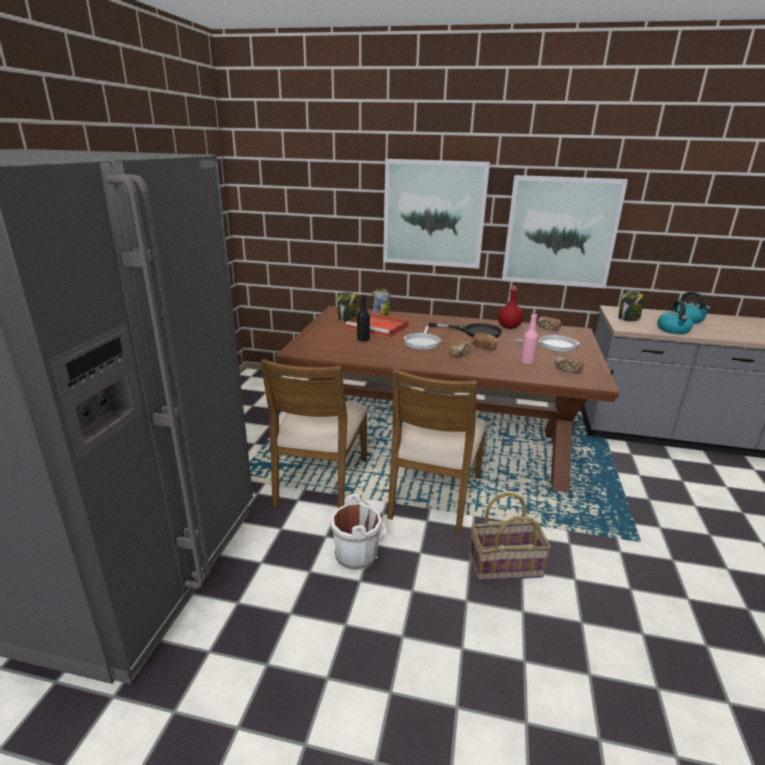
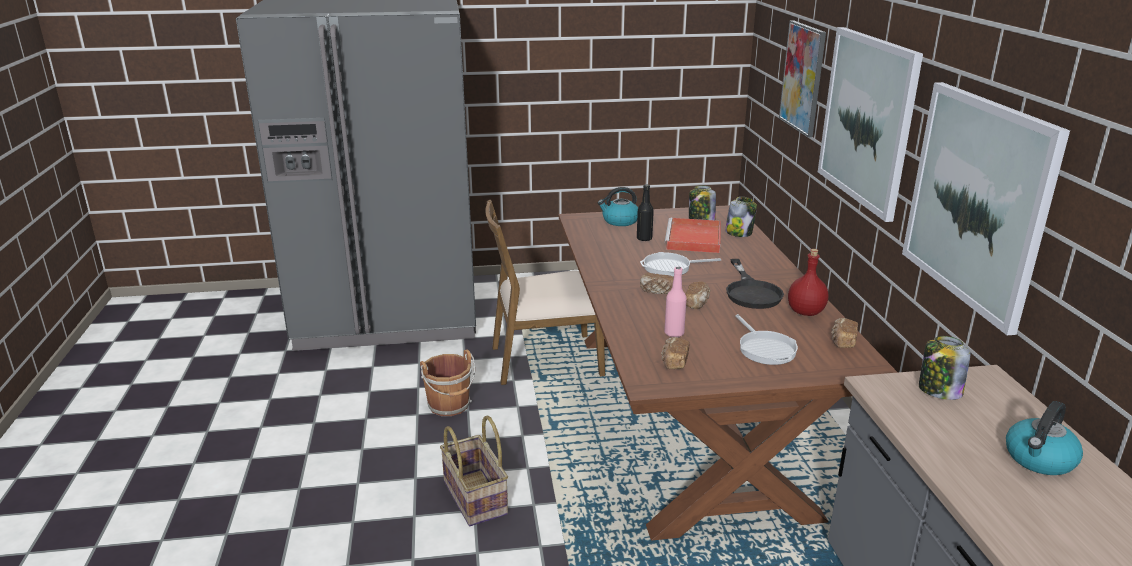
camera: 70 degrees right, 0 degrees up
white bucket [330,494,386,570] -> brown bucket [420,349,475,416]
brown chair [387,369,487,535] -> none
kettle [657,300,693,334] -> kettle moved to [598,187,638,226]
none -> picture [779,20,826,137]

